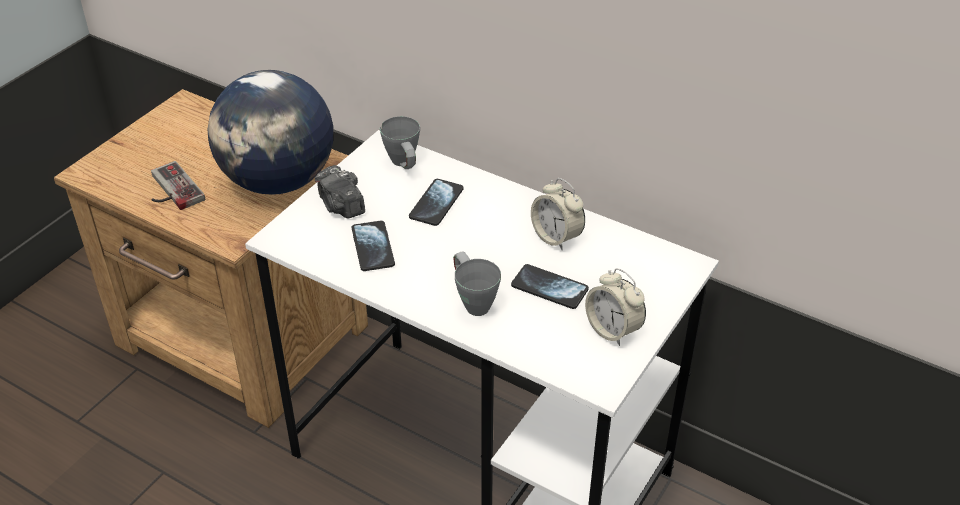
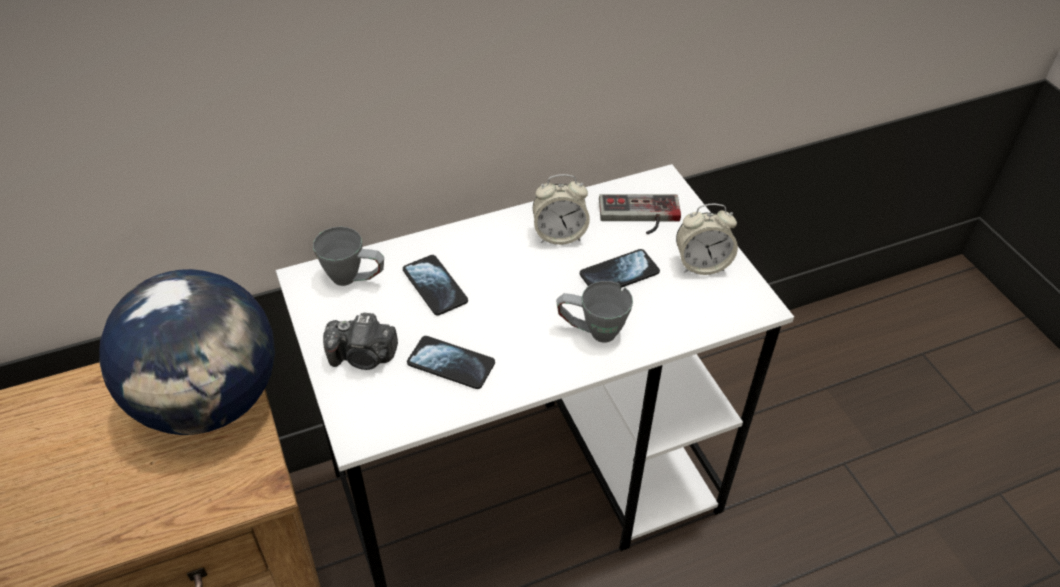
camera: 55 degrees left, 5 degrees up
game controller [151,161,206,210] -> game controller moved to [599,194,681,234]

